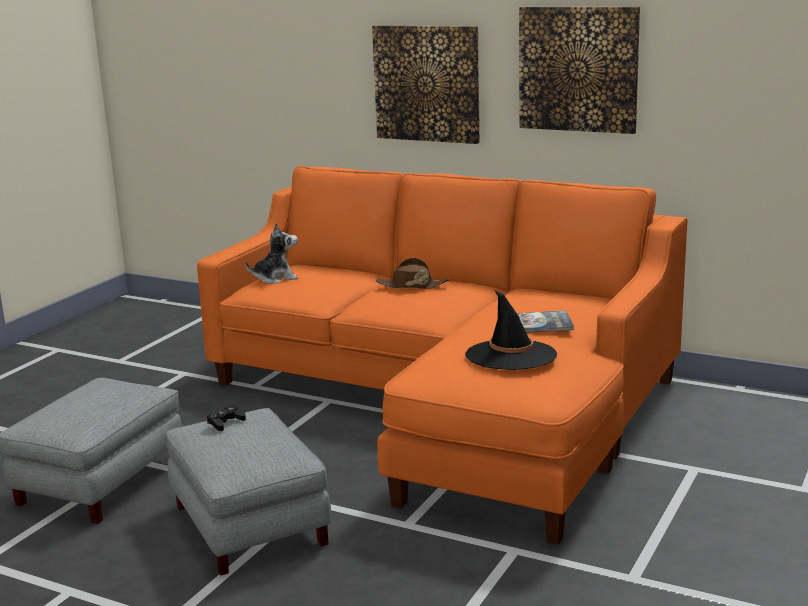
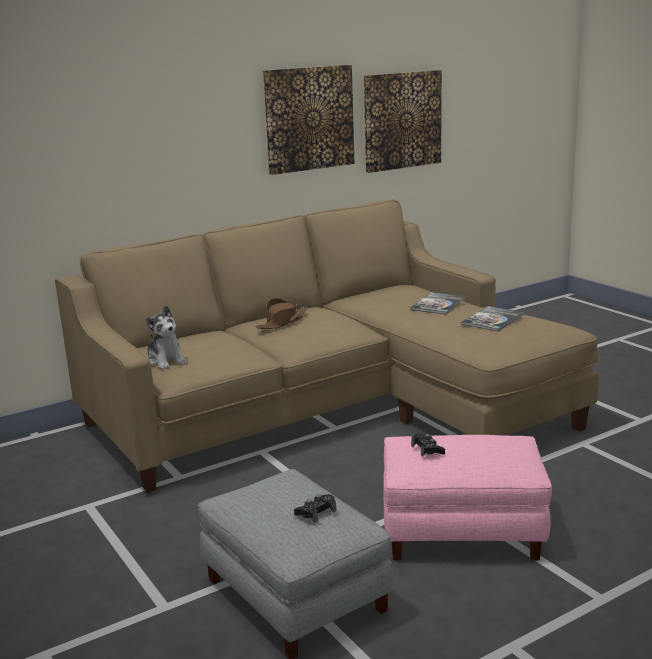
camera: 60 degrees left, 0 degrees up
grey ottoman [165,408,331,575] -> pink ottoman [383,435,552,560]
orange sofa [197,166,687,545] -> beige sofa [55,200,599,493]
plush toy [245,223,298,284] -> plush toy turned 135 degrees clockwise [145,305,187,370]
picture [372,25,480,144] -> picture moved to [363,70,442,173]
black hat [465,290,557,370] -> book [461,306,523,331]
none -> black game controller [294,494,336,523]

